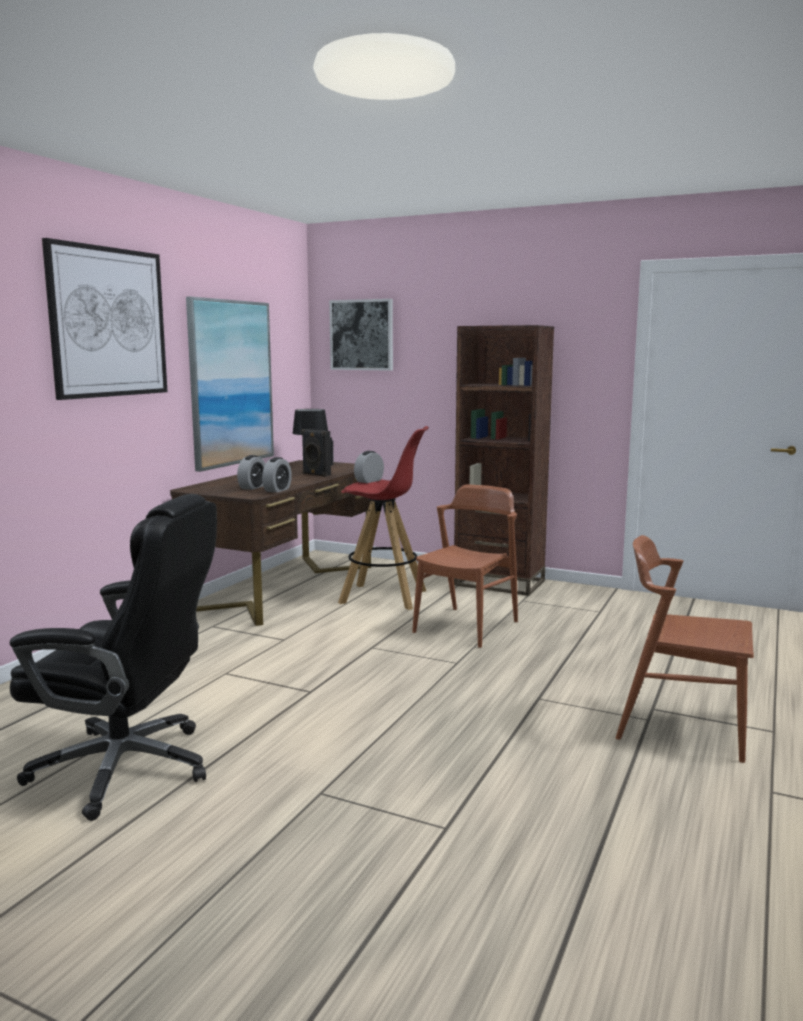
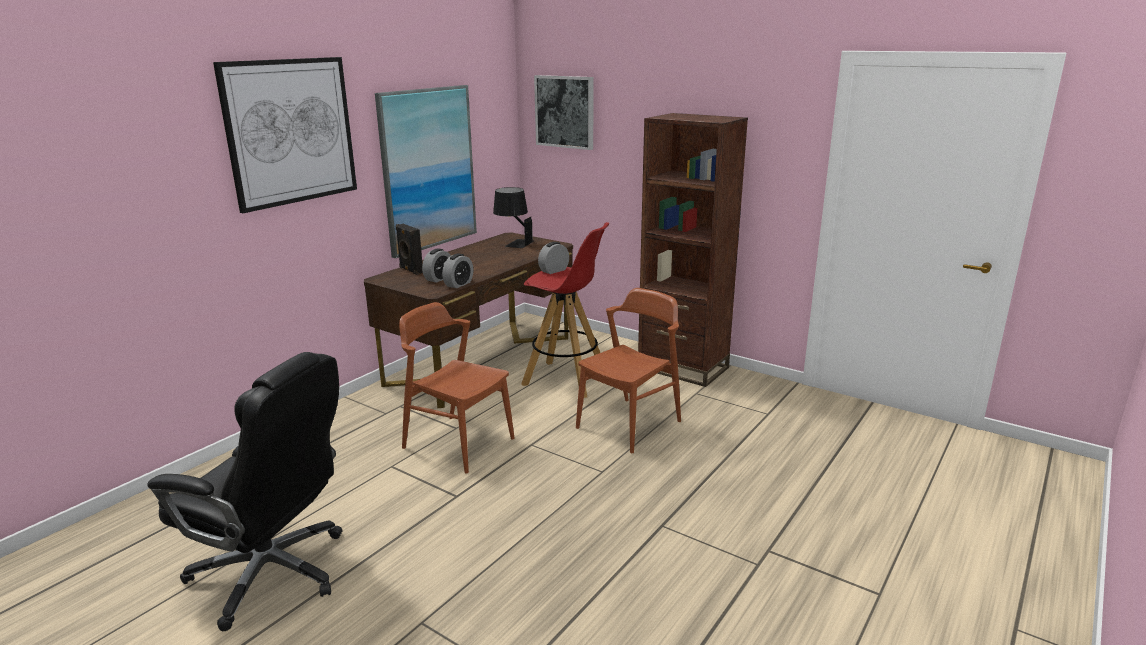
camera: 10 degrees right, 10 degrees up
black speaker [302,429,331,477] -> black speaker moved to [396,224,423,275]
brown chair [616,535,754,763] -> brown chair moved to [399,302,515,473]

